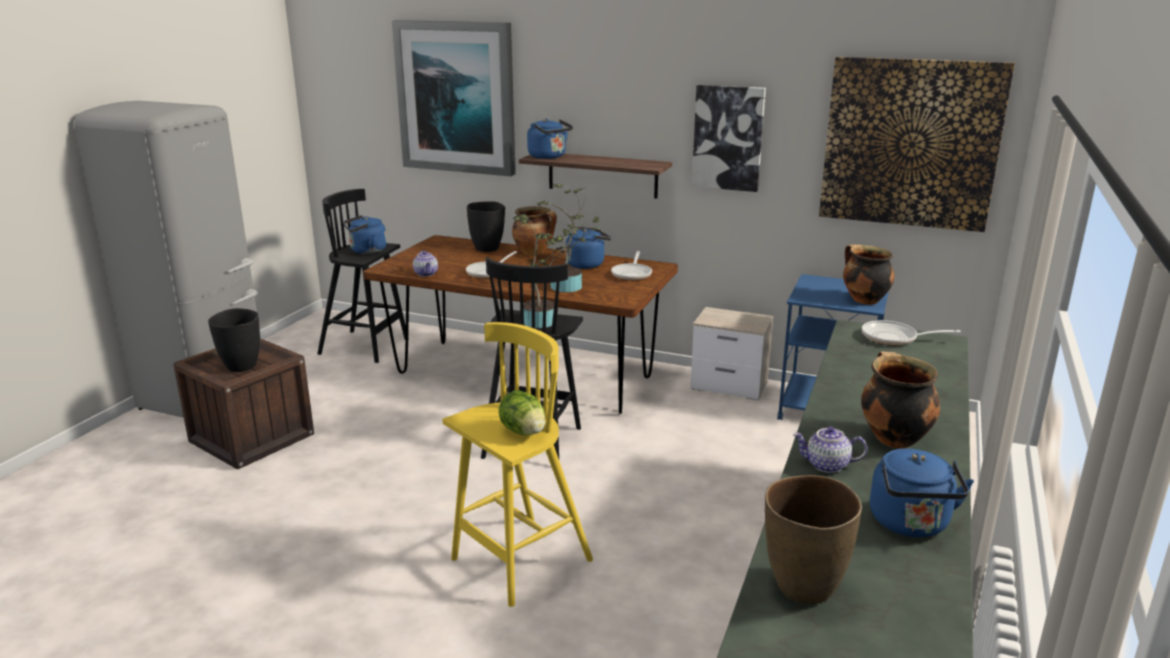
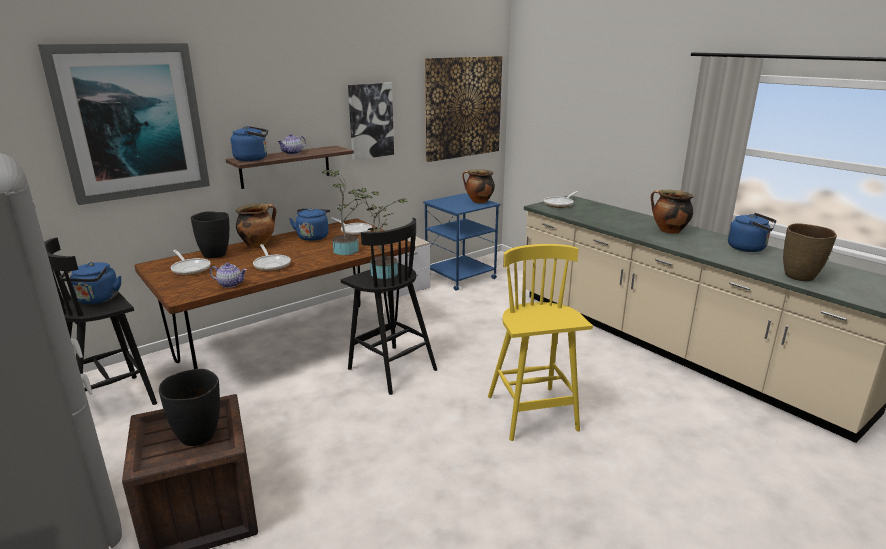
camera: 60 degrees left, 0 degrees up
lettuce [499,390,545,435] -> none
teapot [793,426,868,473] -> teapot moved to [278,134,306,154]
none -> frying pan [171,250,211,275]

